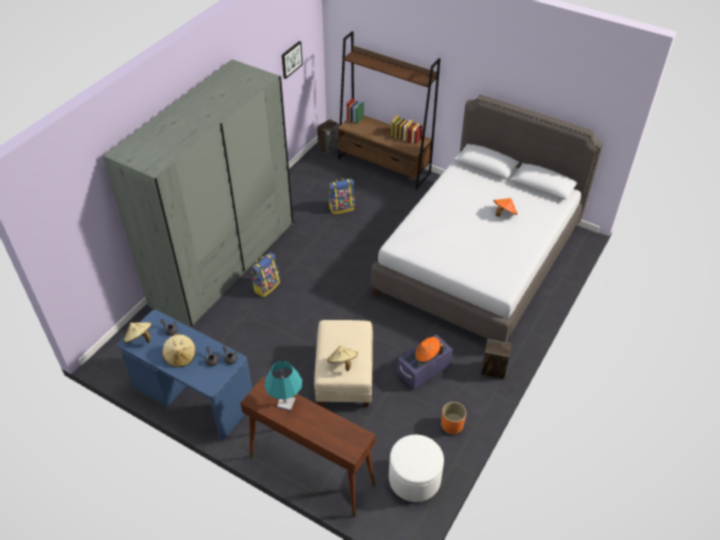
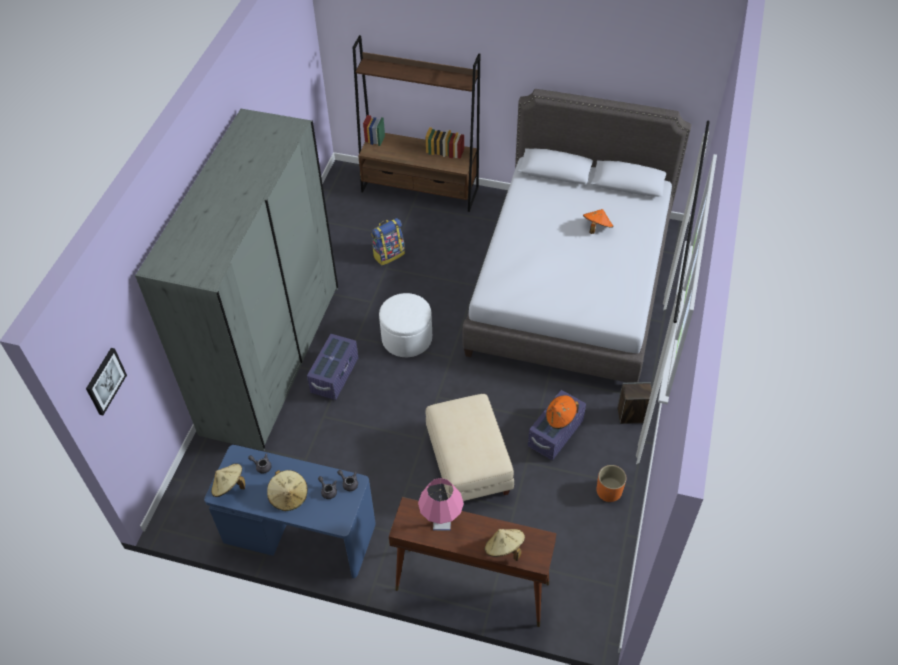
camera: 15 degrees left, 5 degrees up
backpack [251,253,280,297] -> purple storage box [307,334,358,400]
turquoise table lamp [264,361,302,411] -> pink table lamp [418,478,464,531]
picture [282,41,303,79] -> picture moved to [86,348,127,415]
speaker [317,119,339,155] -> none
beige hat [327,346,358,371] -> beige hat moved to [485,529,525,561]
white ottoman [389,435,444,502] -> white ottoman moved to [379,293,432,357]

